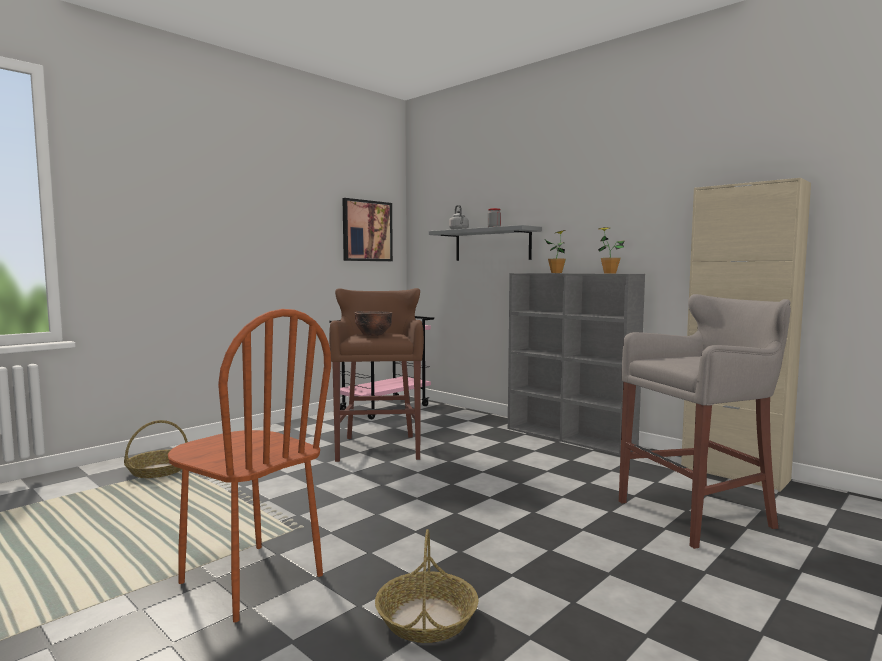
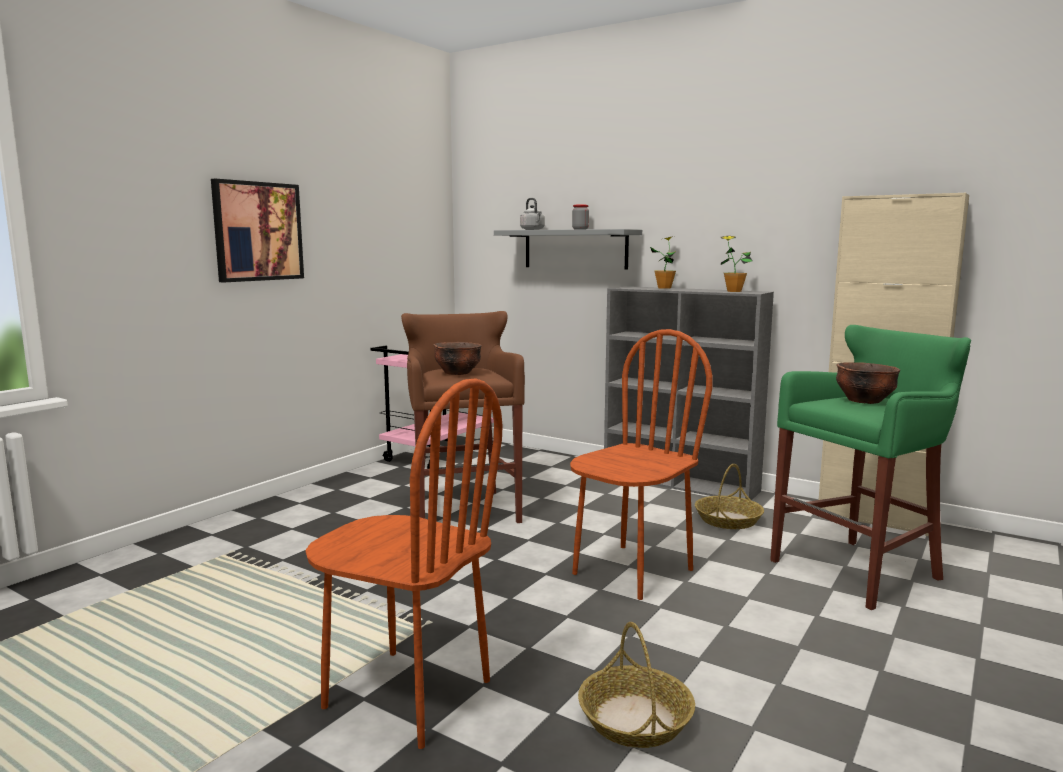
camera: 10 degrees left, 5 degrees up
basket [124,420,188,478] -> basket moved to [695,464,764,529]
picture [342,198,393,261] -> picture moved to [211,179,304,282]
grey stool [619,294,791,549] -> green stool [770,325,971,610]
none -> brown chair [570,329,713,600]
none -> brown bowl [836,362,900,404]

